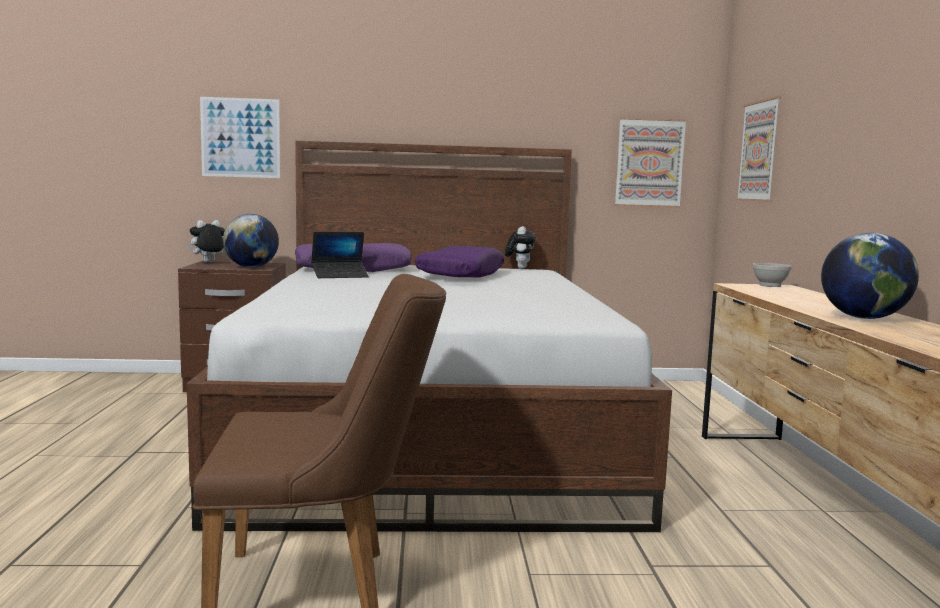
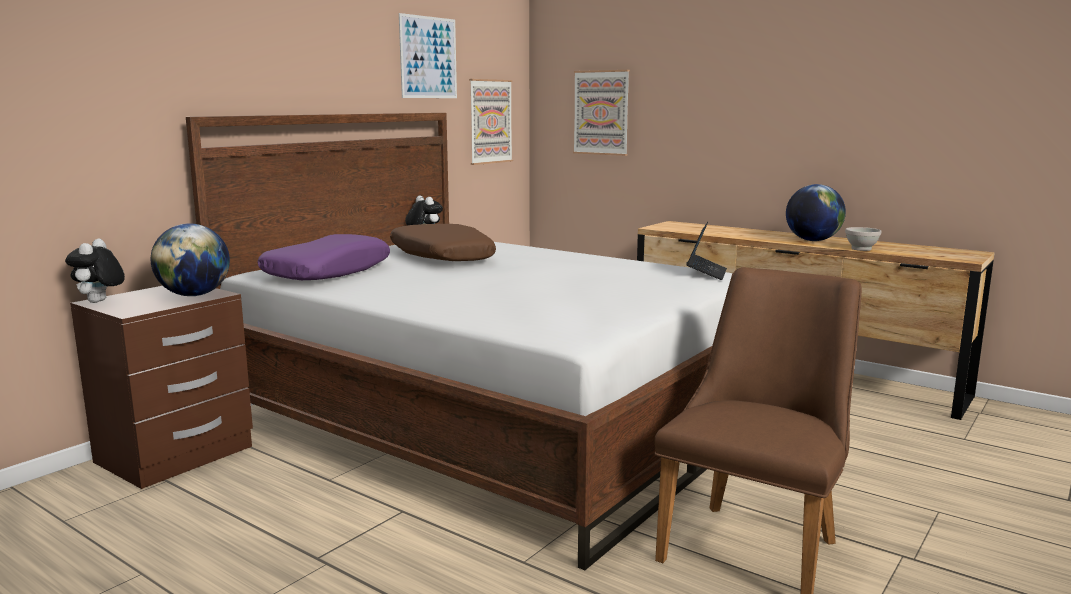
camera: 50 degrees left, 5 degrees up
picture [200,97,280,178] -> picture moved to [399,13,457,98]
laptop [311,232,369,278] -> laptop moved to [686,222,727,280]
purple pillow [415,246,504,277] -> brown pillow [390,224,496,261]
white bowl [753,263,791,287] -> white bowl moved to [845,227,882,251]

